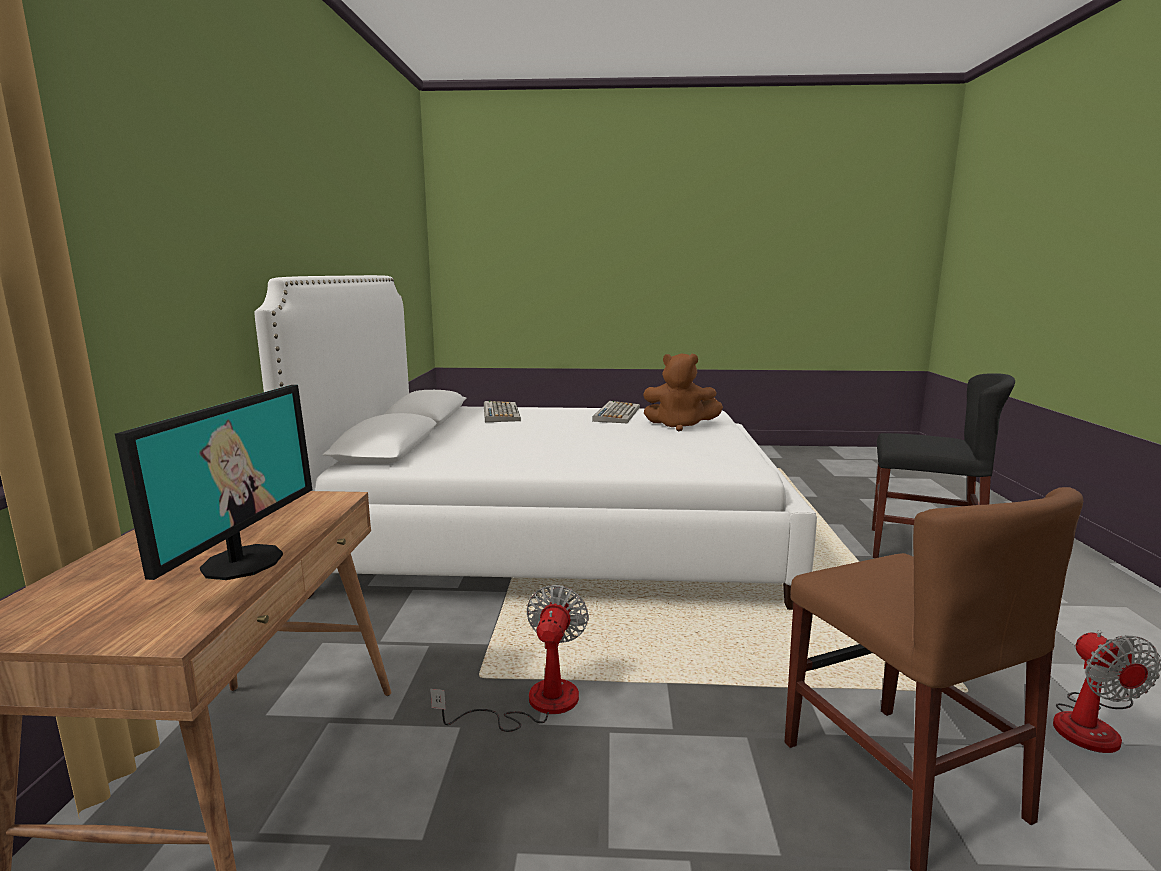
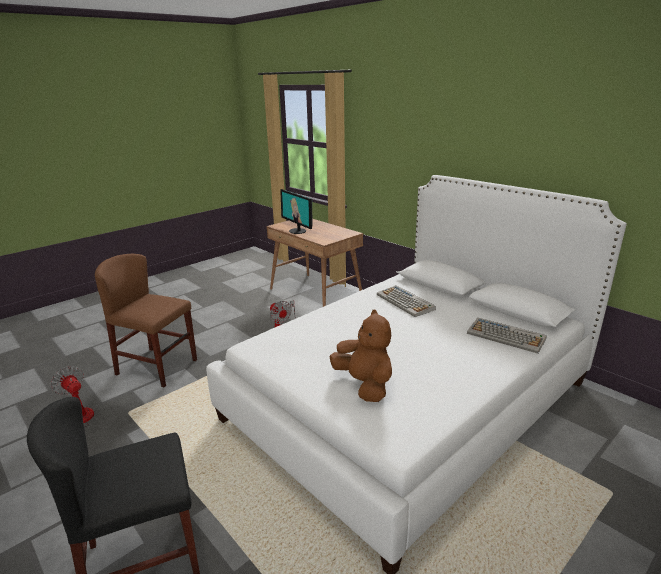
camera: 135 degrees right, 10 degrees up
keyboard [592,401,640,423] -> keyboard moved to [377,285,436,317]
brown plush toy [643,353,723,431] -> brown plush toy turned 90 degrees clockwise [329,309,392,402]

